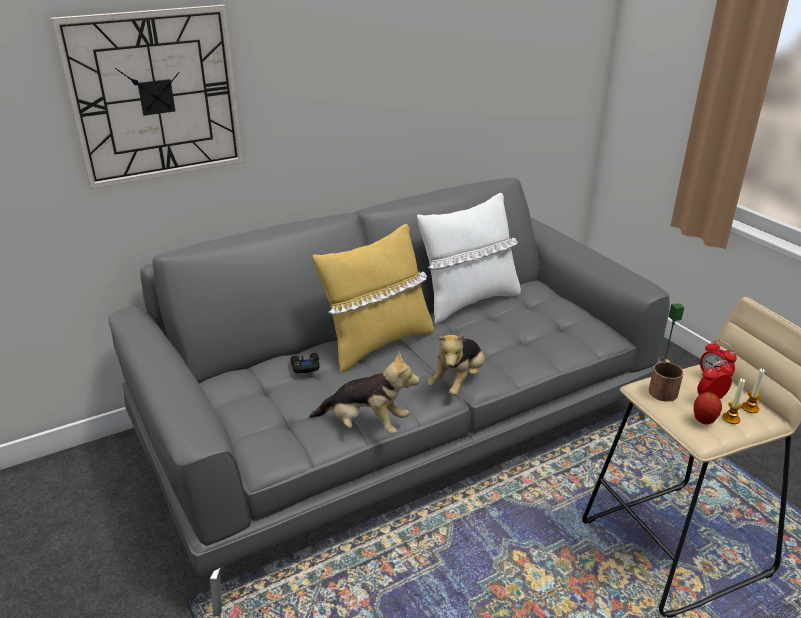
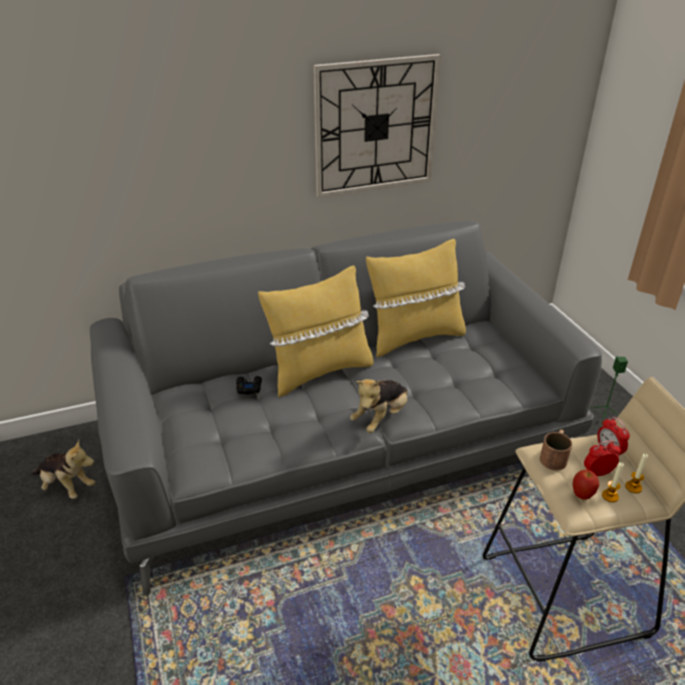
camera: 10 degrees right, 5 degrees up
wall clock [50,5,244,189] -> wall clock moved to [313,54,441,198]
plush toy [309,351,420,434] -> plush toy moved to [31,439,95,499]
white pillow [417,193,521,324] -> yellow pillow [366,239,466,357]

